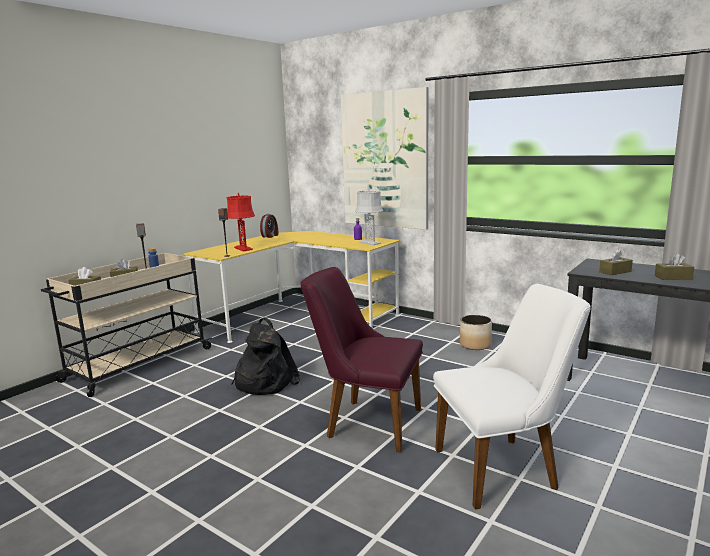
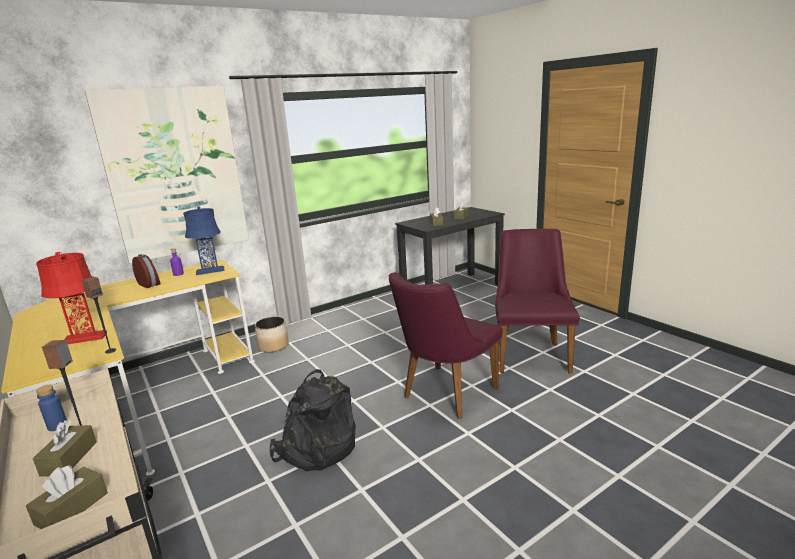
camera: 70 degrees left, 5 degrees up
alarm clock [260,214,278,238] -> alarm clock moved to [132,254,160,288]
grey table lamp [355,188,383,245] -> blue table lamp [183,206,224,275]
white chair [433,284,591,509] -> purple chair [495,229,580,374]
planter [460,315,492,350] -> planter moved to [255,317,289,353]

